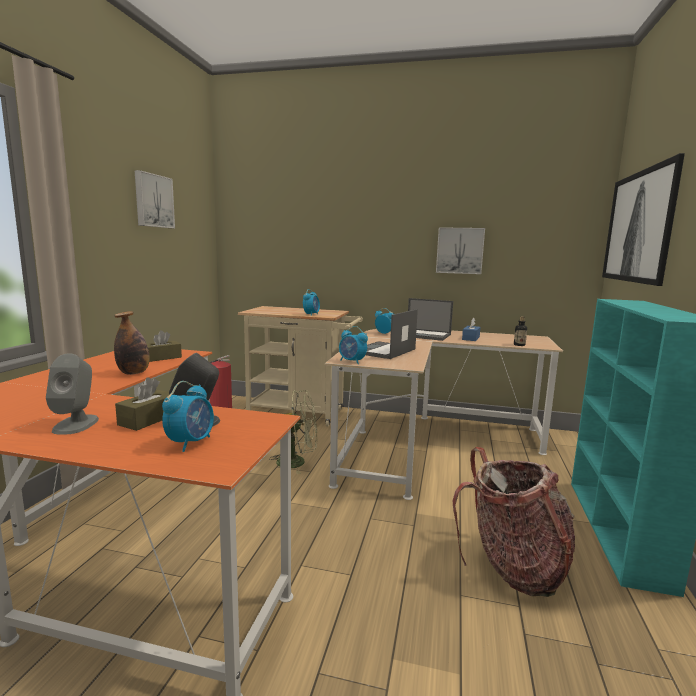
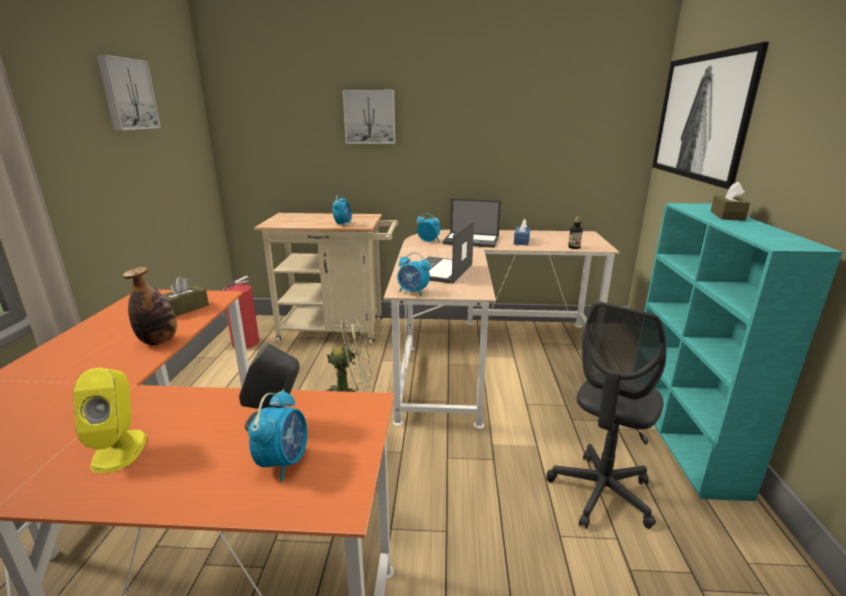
camera: 10 degrees left, 10 degrees up
grey speaker [46,353,99,435] -> yellow speaker [73,368,147,473]
brown tissue box [115,377,169,431] -> brown tissue box moved to [711,181,750,221]
picture [436,227,485,274] -> picture moved to [343,90,395,144]
backpack [453,447,575,597] -> grey office chair [546,301,666,529]

